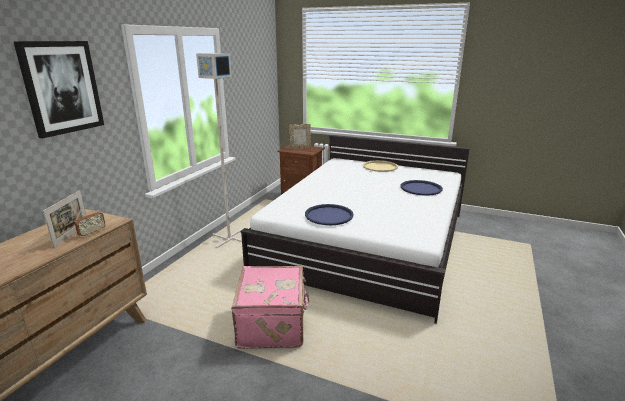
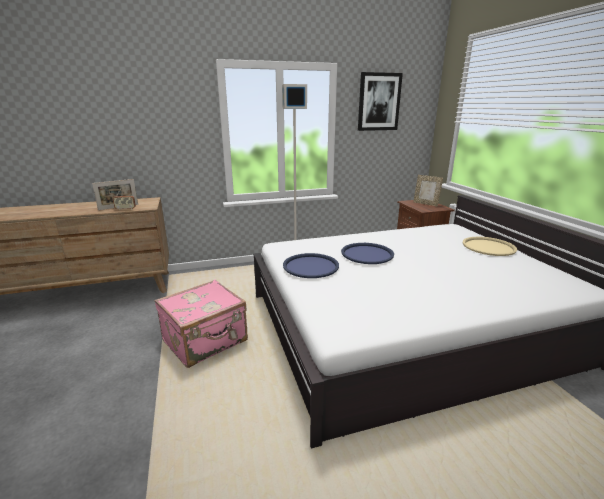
camera: 50 degrees right, 0 degrees up
picture [13,41,104,139] -> picture moved to [358,72,403,131]
blue tray [400,180,443,196] -> blue tray moved to [341,243,394,264]

